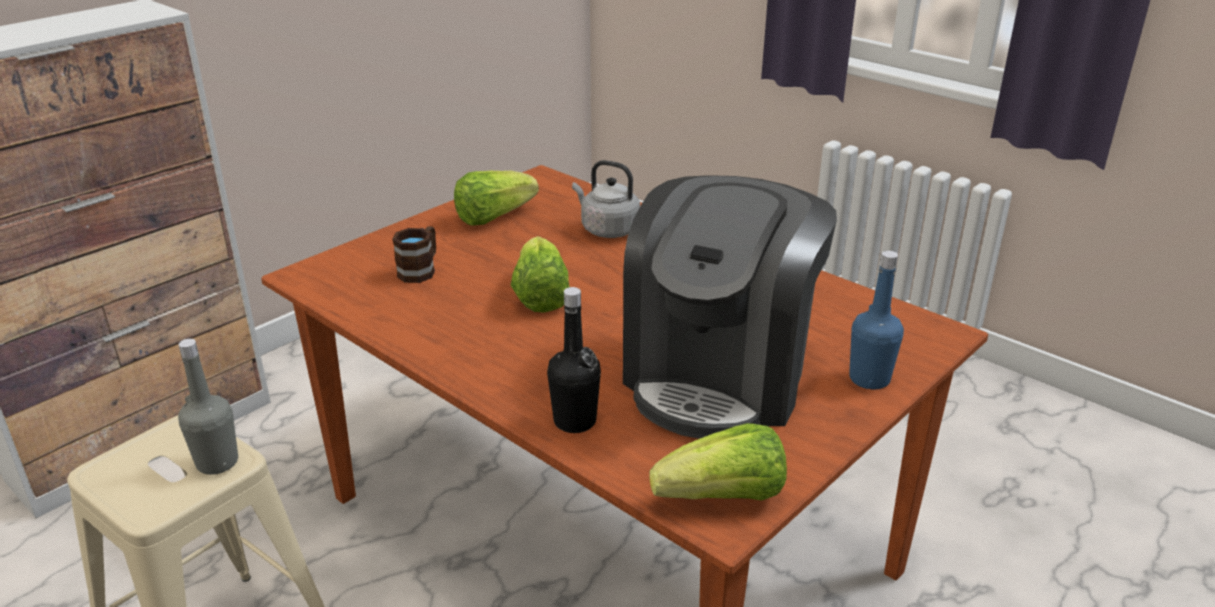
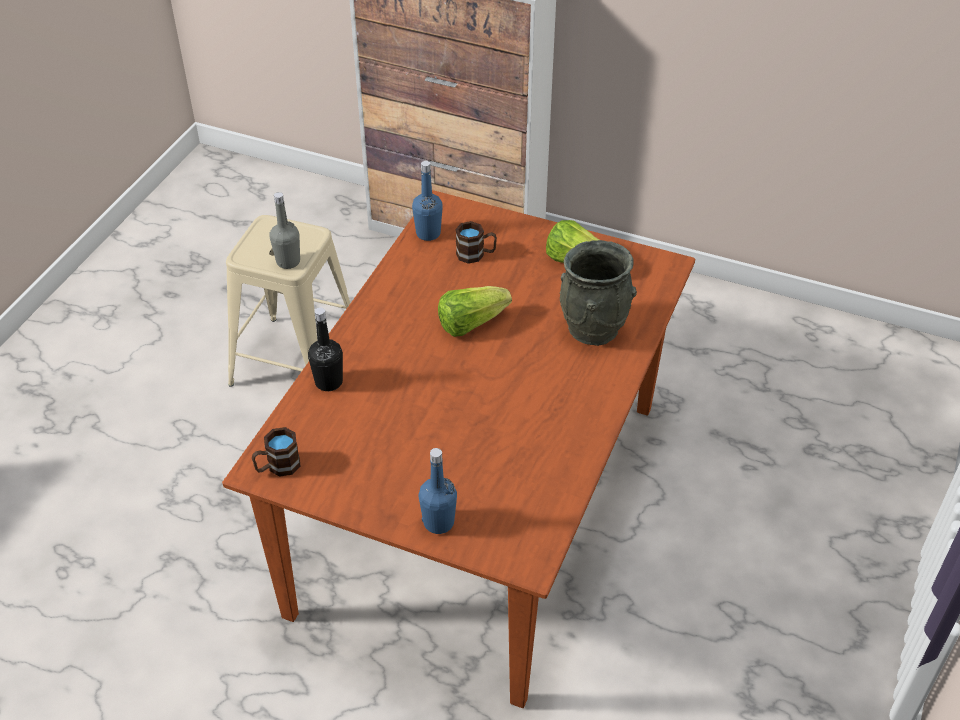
camera: 70 degrees right, 15 degrees up
grey kettle [572,160,640,238] -> grey vase [560,240,637,346]
coffee machine [623,175,837,439] -> none
lettuce [649,423,787,501] -> brown mug [252,427,301,477]
none -> blue bottle [412,161,443,241]

